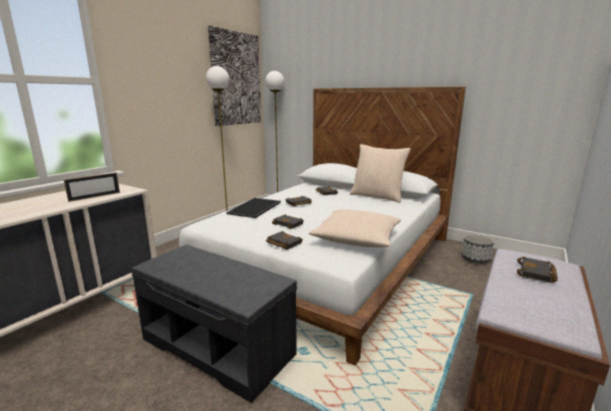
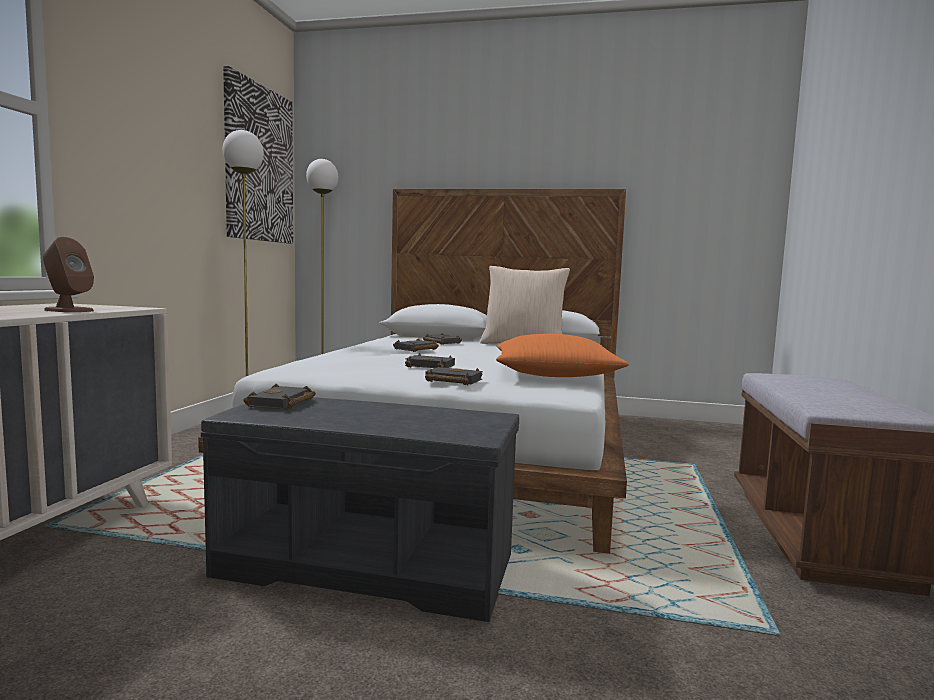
camera: 20 degrees left, 10 degrees down
picture frame [64,172,120,202] -> brown speaker [43,237,94,312]
tray [226,198,281,218] -> none
beige pillow [309,209,401,247] -> orange pillow [496,334,629,377]
planter [461,234,494,263] -> none
black book [517,257,558,283] -> black book moved to [243,384,316,410]

